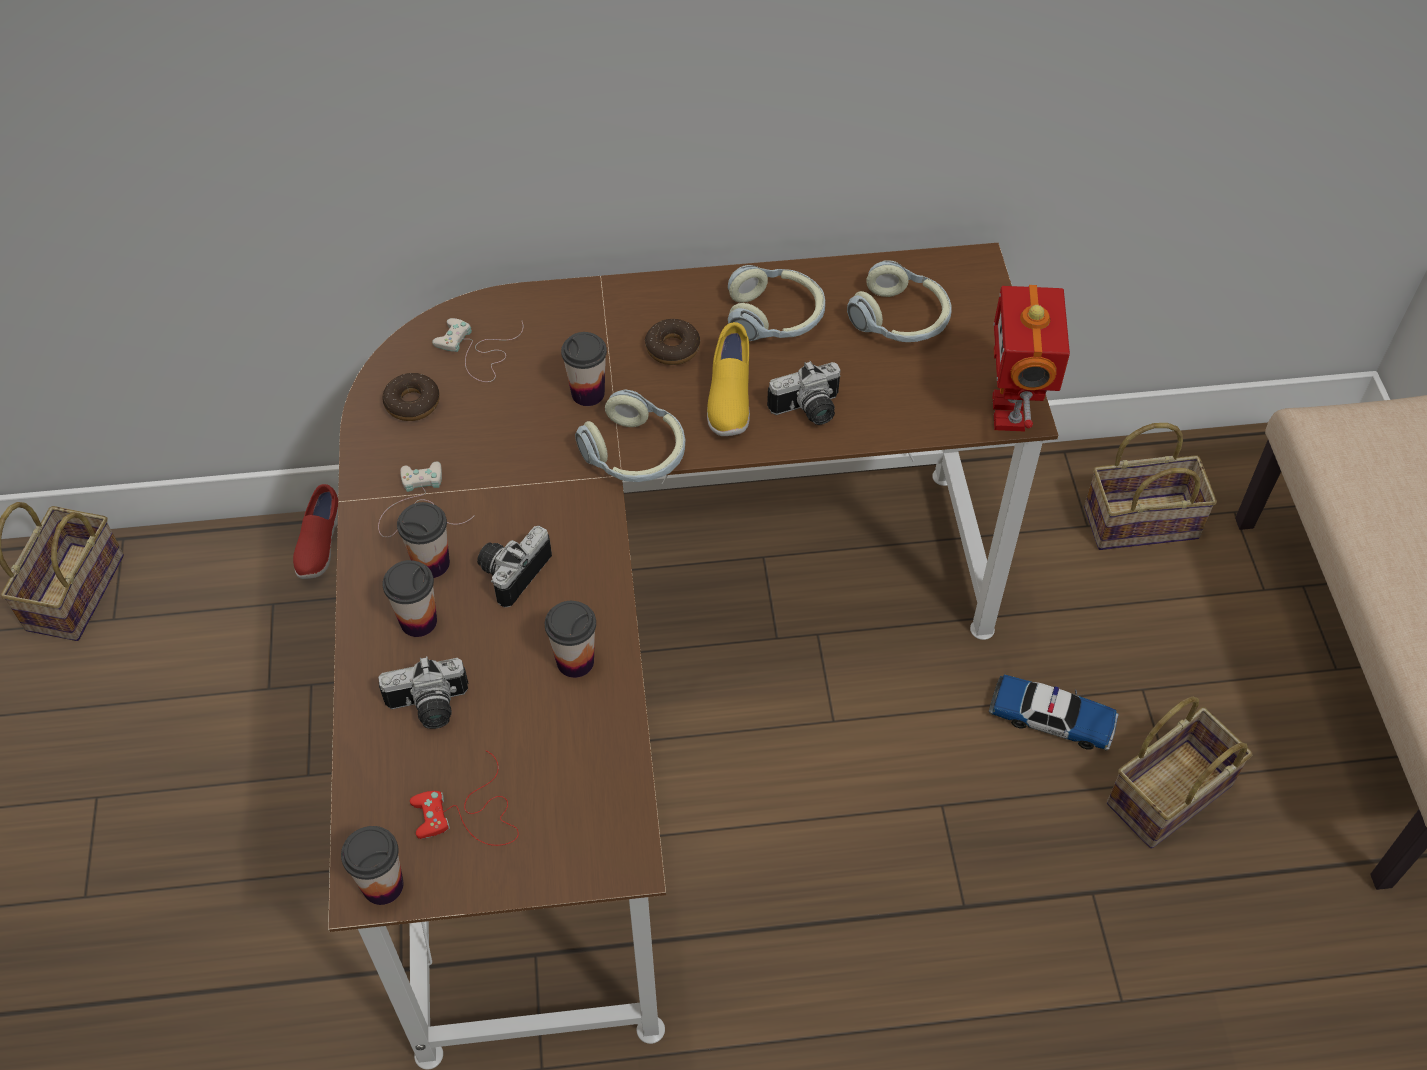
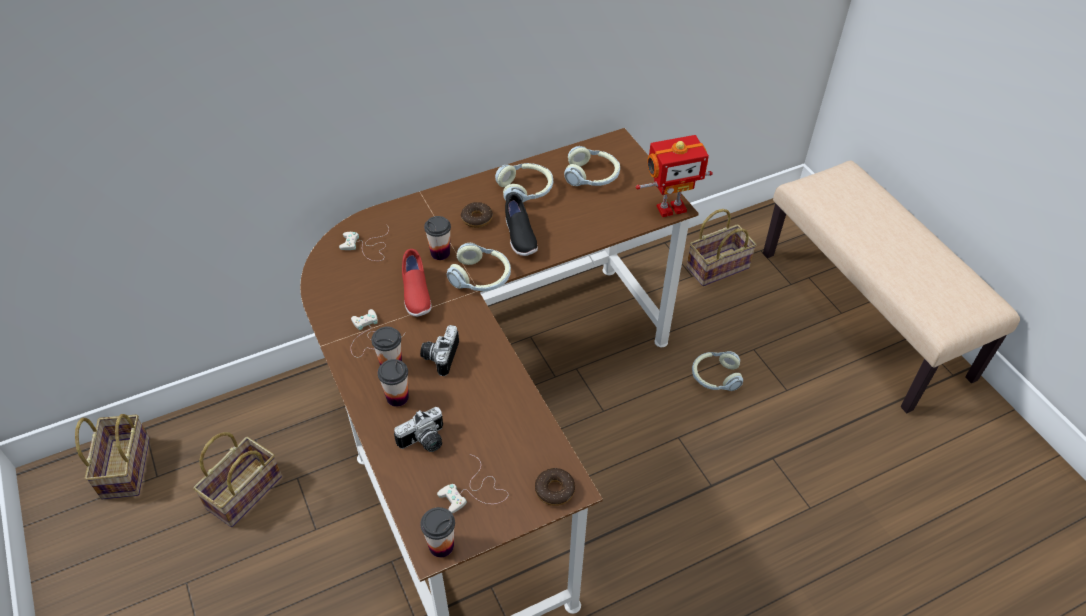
camera: 20 degrees left, 5 degrees down
red shoe [293,484,338,579] -> red shoe moved to [402,249,432,317]
donut [382,373,440,421] -> donut moved to [535,468,575,506]
red game controller [410,750,519,846] -> white game controller [437,454,508,513]
cup [545,601,596,678] -> none
yellow shoe [707,322,750,436] -> black shoe [505,194,538,256]
camera [767,361,841,425] -> none
toy car [989,675,1119,751] -> headphones [692,351,743,391]
toy robot [992,285,1070,432] -> toy robot turned 90 degrees counterclockwise [636,135,713,217]
basket [1107,697,1252,848] -> basket moved to [193,432,282,527]

